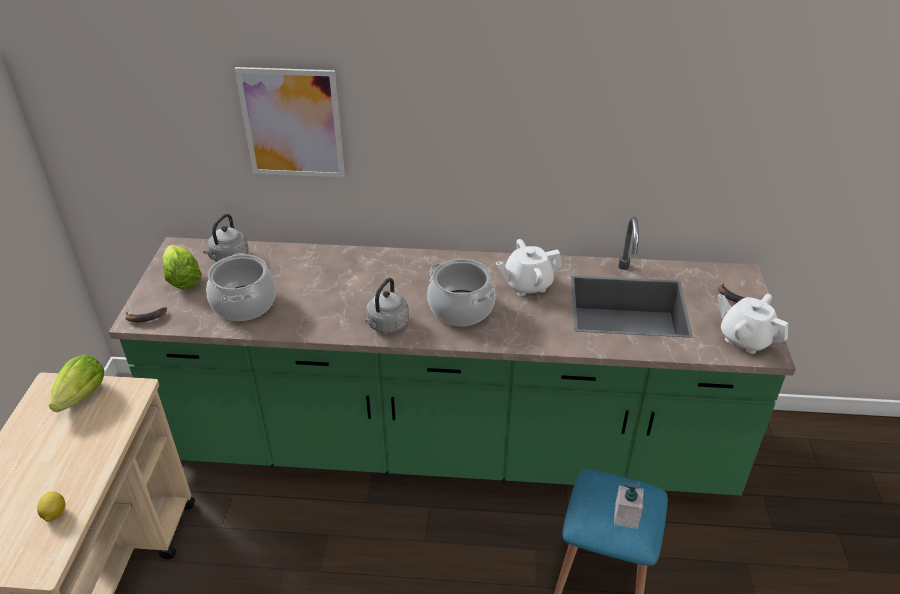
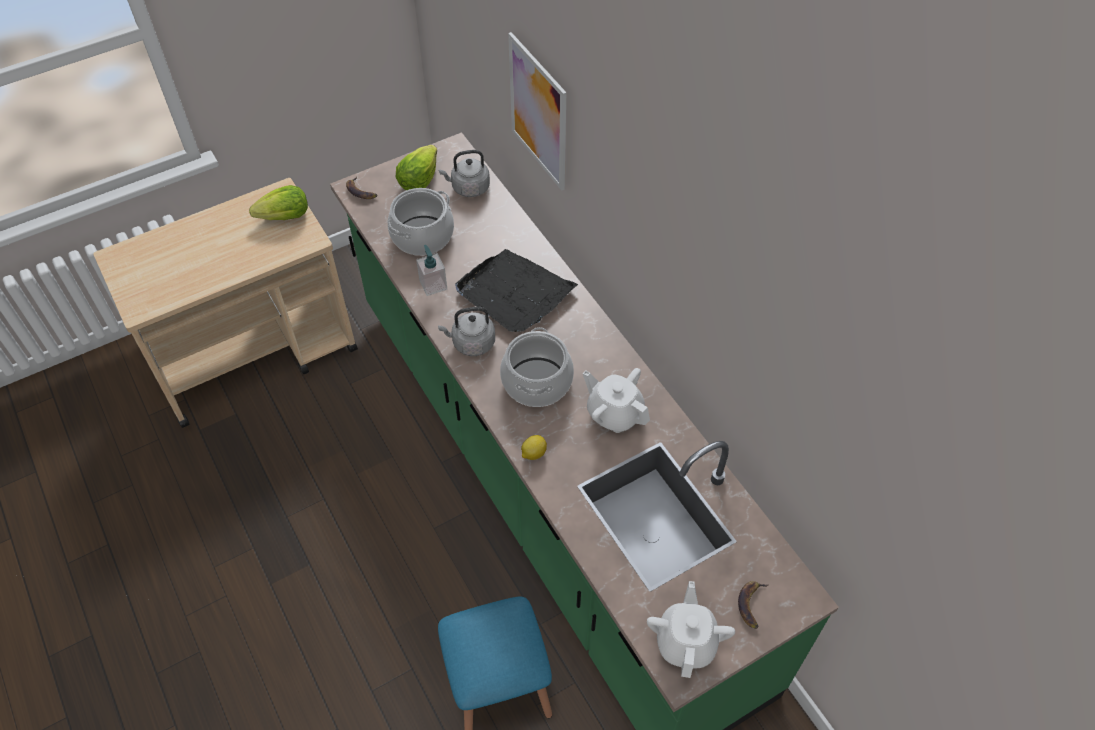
camera: 55 degrees right, 15 degrees up
lemon [37,492,65,522] -> lemon moved to [521,435,547,460]
soap dispenser [614,482,643,529] -> soap dispenser moved to [416,245,447,296]
none -> black tray [455,249,578,332]

